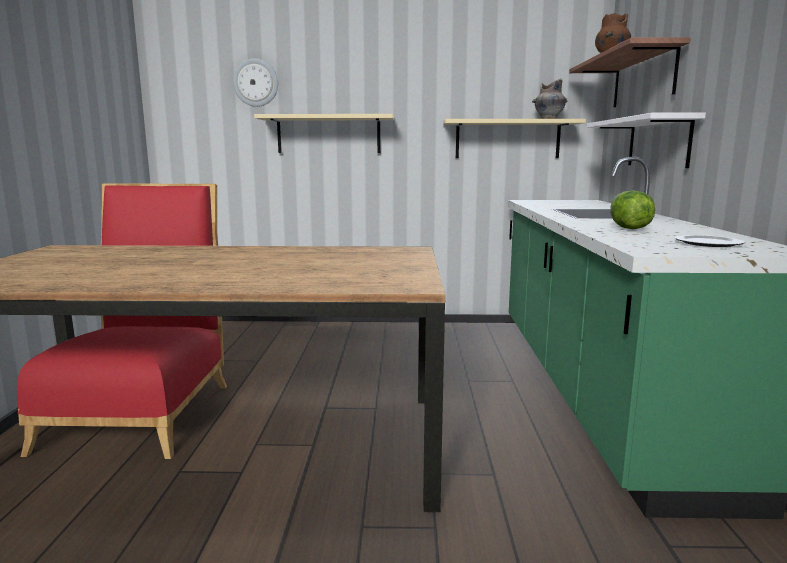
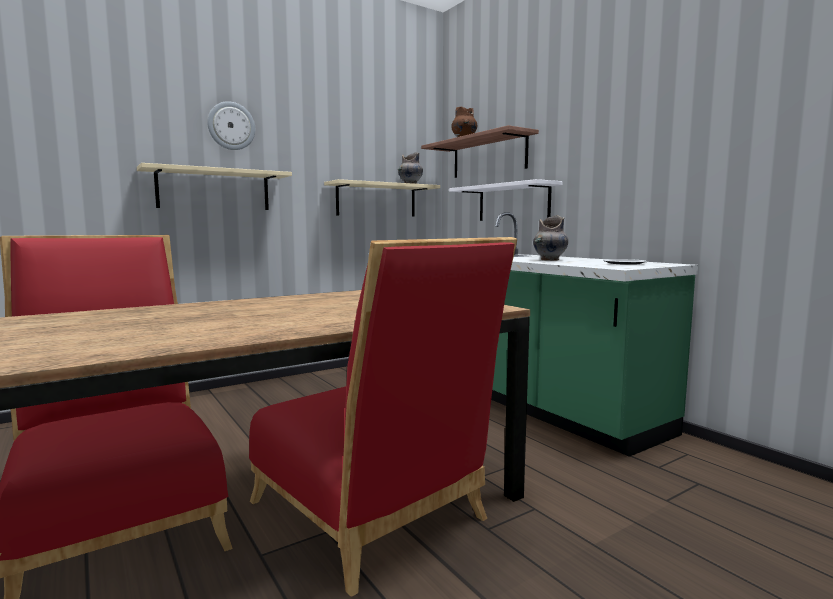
camera: 35 degrees left, 5 degrees down
wall clock [233,58,278,107] -> wall clock moved to [207,101,255,150]
lettuce [610,190,655,229] -> grey vase [533,215,568,261]
none -> red chair [249,237,517,597]

